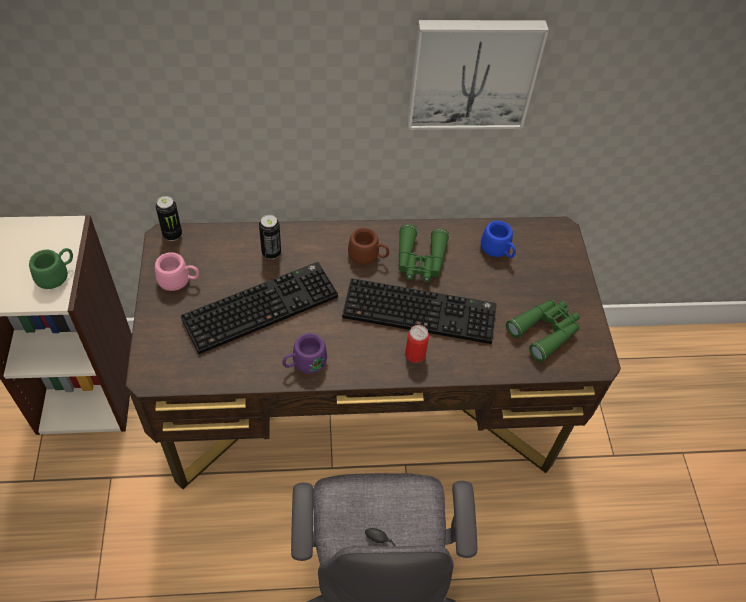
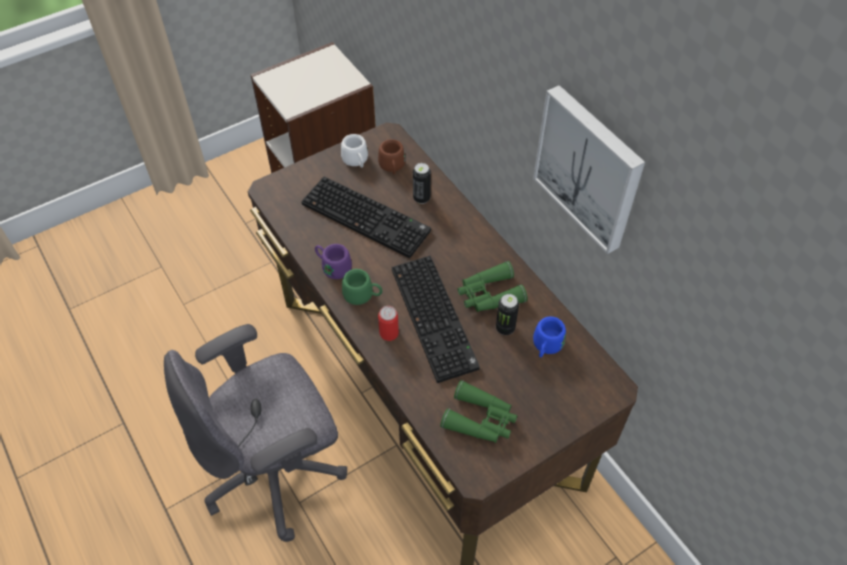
camera: 65 degrees right, 0 degrees up
green mug [29,248,73,289] -> green mug moved to [342,269,382,305]
pink mug [155,252,199,291] -> white mug [341,134,368,168]
can [156,196,182,241] -> can moved to [496,294,519,335]
brown mug [348,228,389,265] -> brown mug moved to [378,139,405,174]

